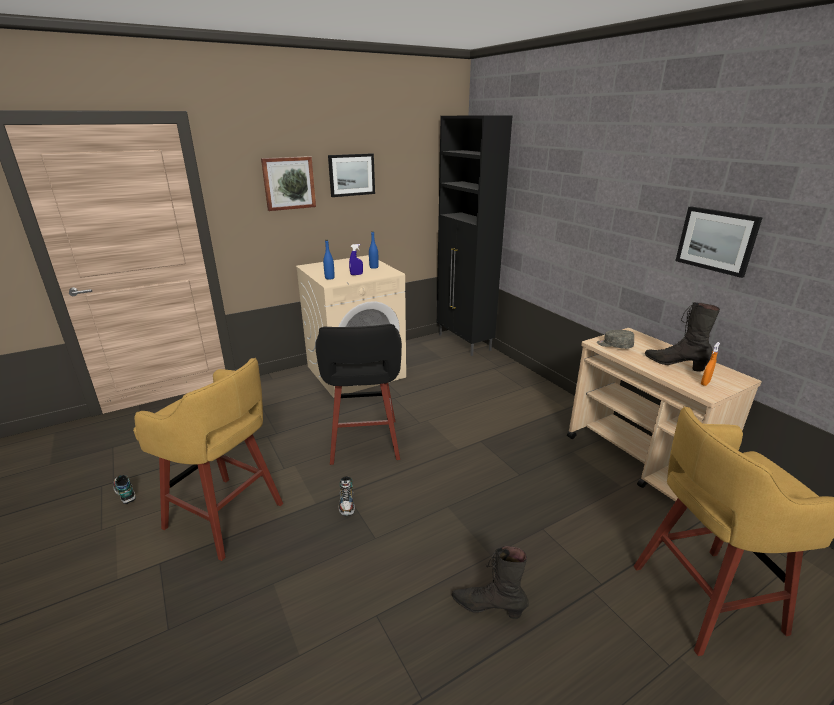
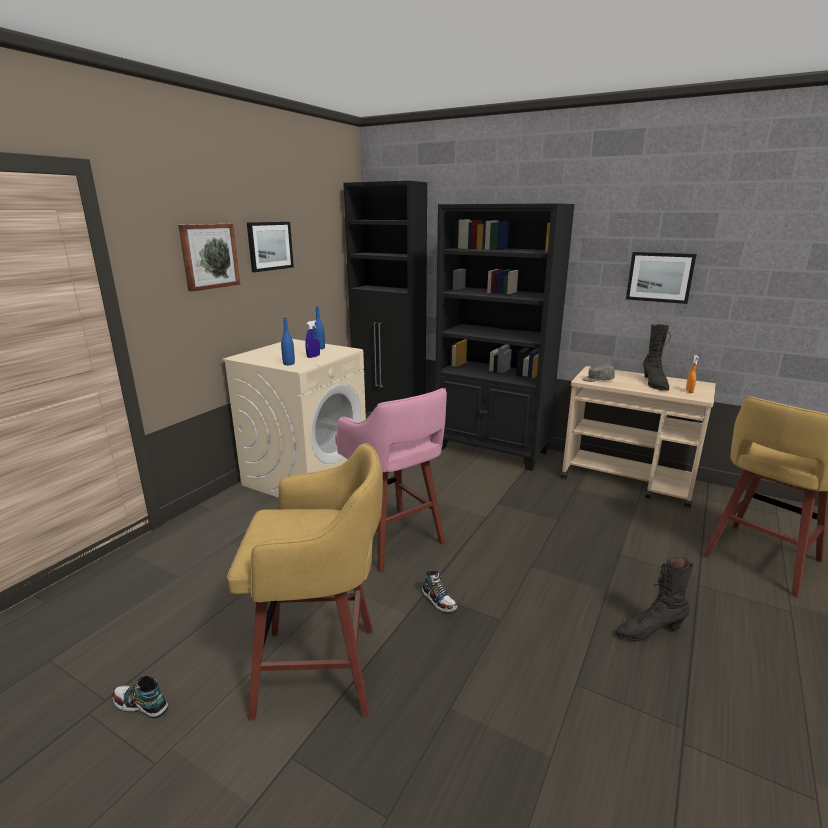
camera: 30 degrees left, 5 degrees down
black stool [315,324,402,465] -> pink stool [335,388,447,573]
black boot [645,302,720,372] -> black boot turned 105 degrees counterclockwise [643,324,671,391]
none -> black bookcase [435,203,575,471]

